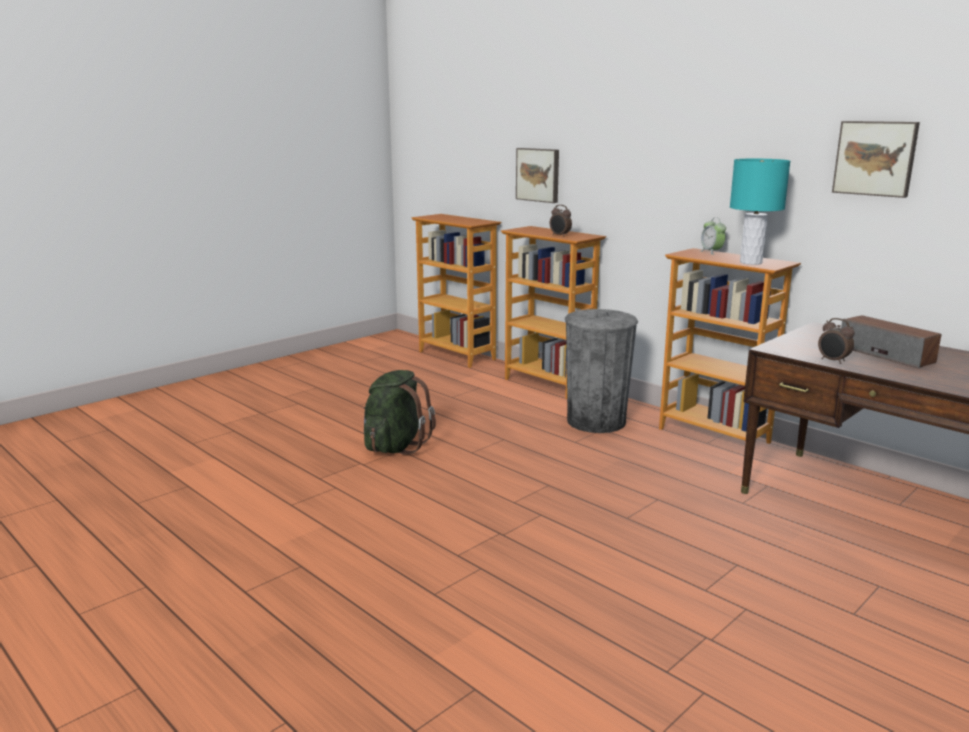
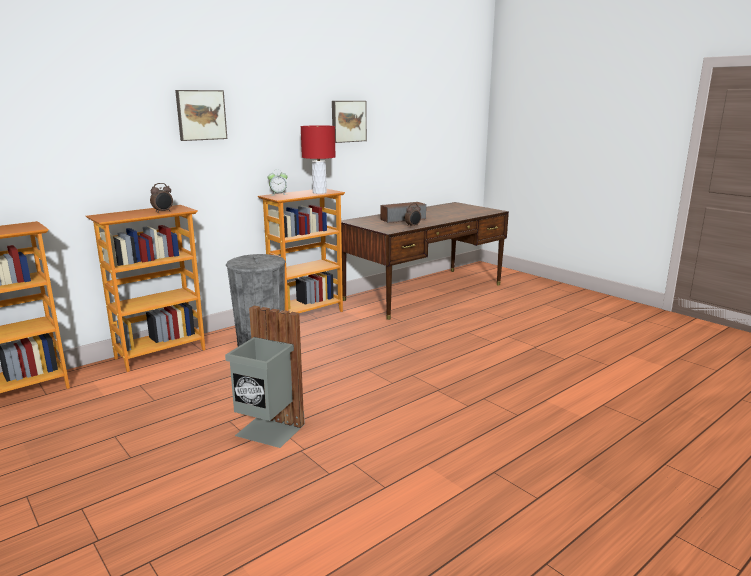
camera: 85 degrees left, 0 degrees up
green backpack [363,370,436,455] -> grey trash can [225,306,305,448]
picture [516,148,559,203] -> picture moved to [175,90,227,141]
turquoise table lamp [730,159,790,265] -> red table lamp [301,125,336,194]

